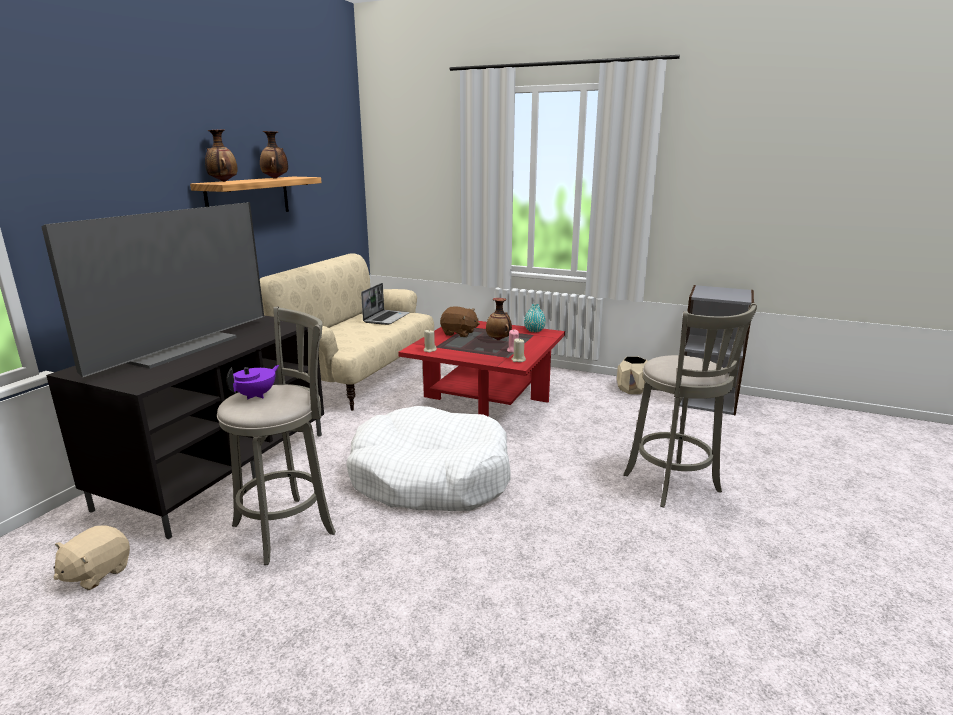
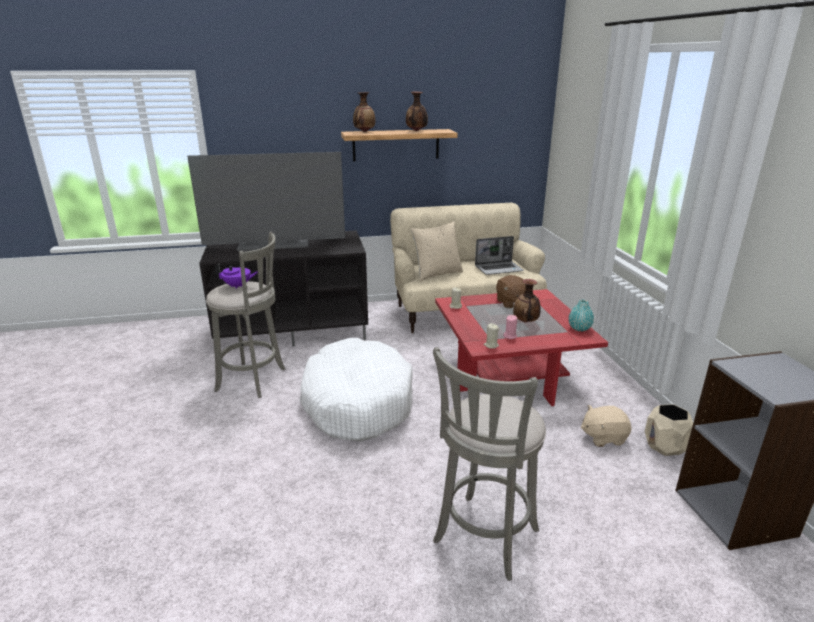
camera: 55 degrees right, 5 degrees up
beige plush toy [53,525,130,590] -> beige plush toy moved to [581,405,631,447]
none -> beige pillow [411,221,463,281]

